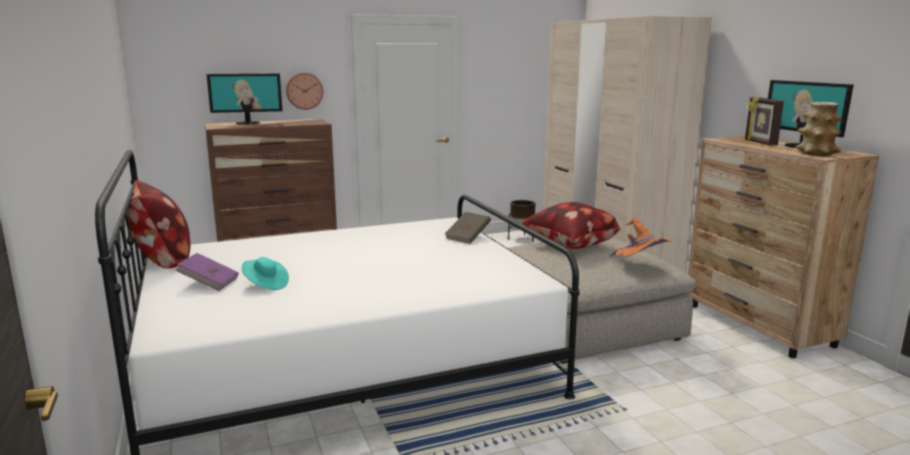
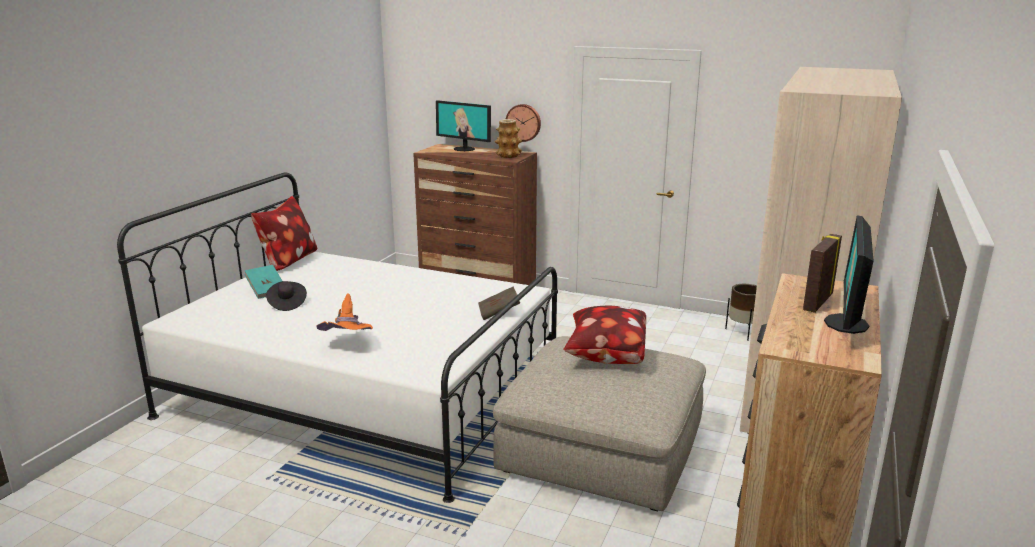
camera: 45 degrees right, 5 degrees up
purple book [175,253,239,291] -> turquoise book [244,265,282,299]
turquoise hat [242,257,289,290] -> black hat [266,281,307,311]
orange hat [609,217,672,257] -> orange hat moved to [316,293,373,331]
vase [795,102,841,156] -> vase moved to [495,119,522,158]

